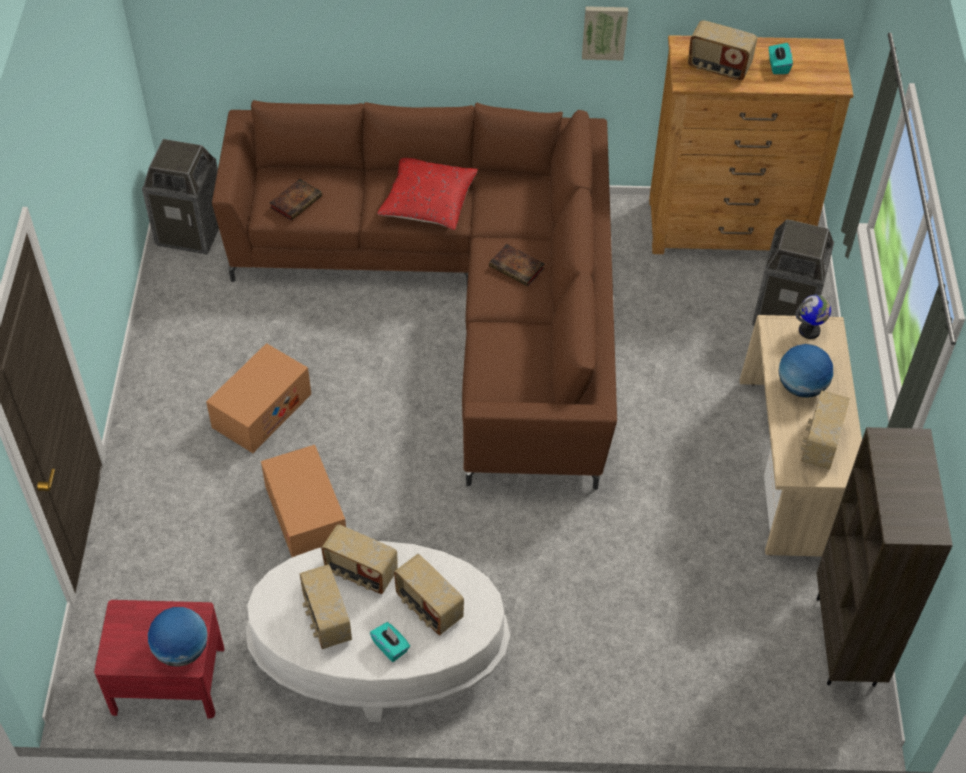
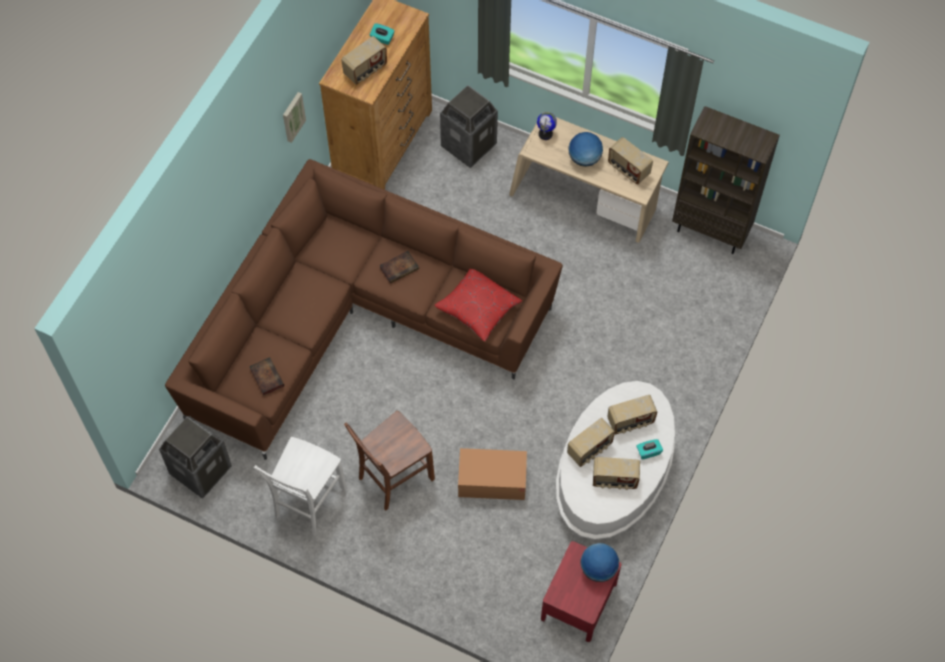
camera: 65 degrees left, 10 degrees up
cardboard box [206,343,311,453] -> brown chair [344,411,435,511]
red pillow [377,158,478,230] -> red pillow moved to [434,269,522,342]
none -> white chair [254,437,347,535]

